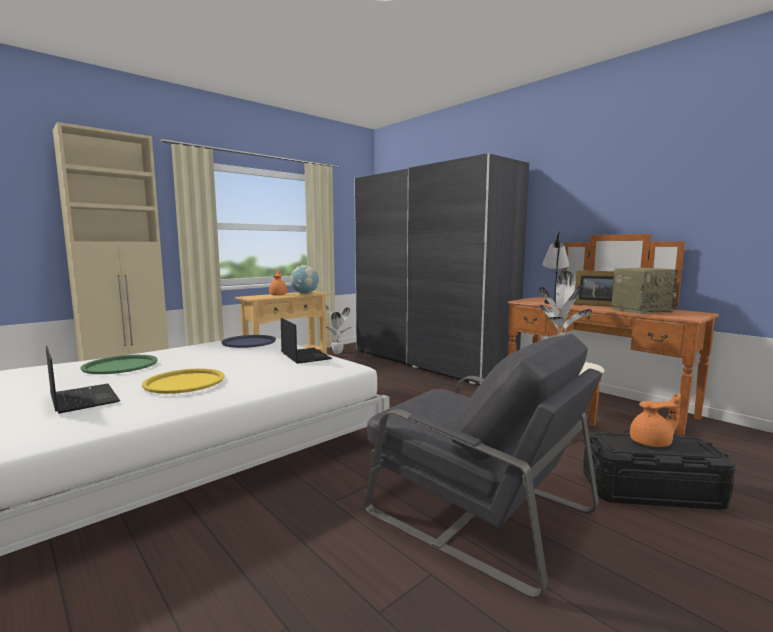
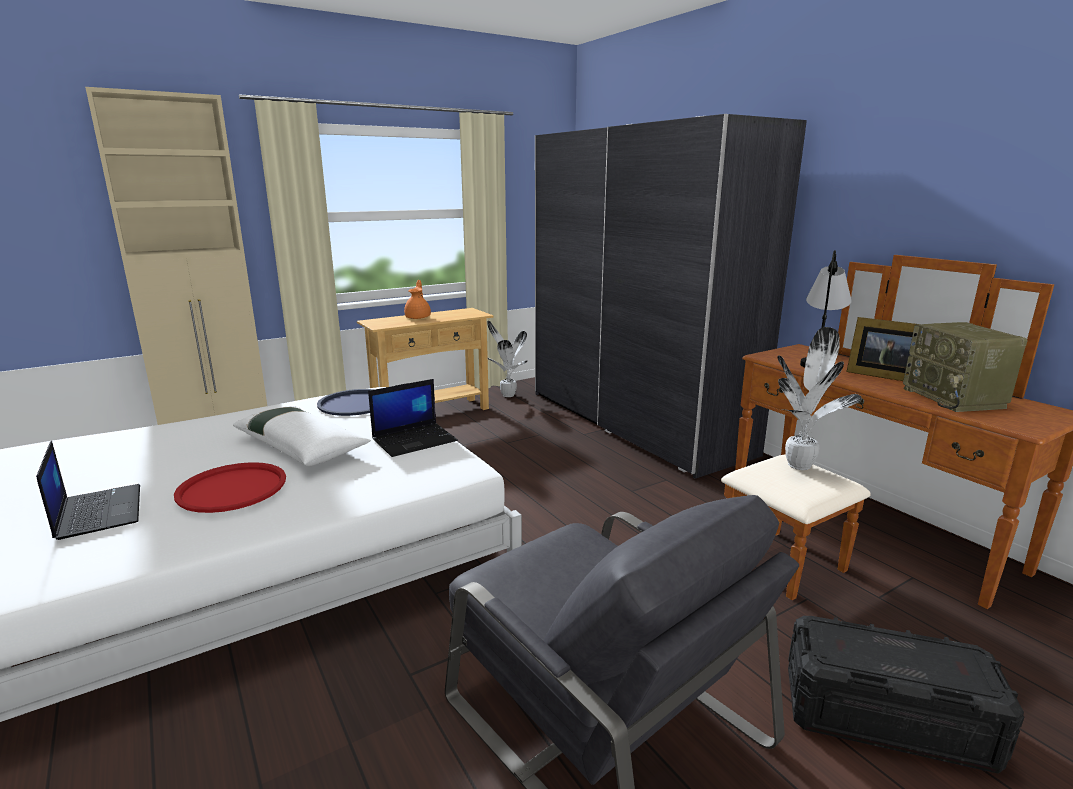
camera: 10 degrees right, 10 degrees up
green tray [81,355,158,374] -> none
yellow tray [142,368,225,394] -> red tray [174,462,286,513]
laptop [281,318,332,364] -> laptop turned 75 degrees clockwise [368,379,458,457]
globe [290,265,319,294] -> none
radio [612,268,678,314] -> radio turned 90 degrees clockwise [903,322,1028,412]
orange teapot [630,393,681,447] -> none
none -> white pillow [233,406,371,466]

